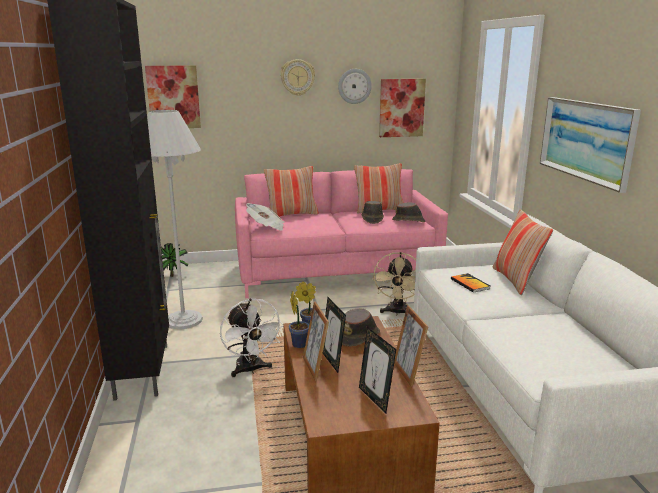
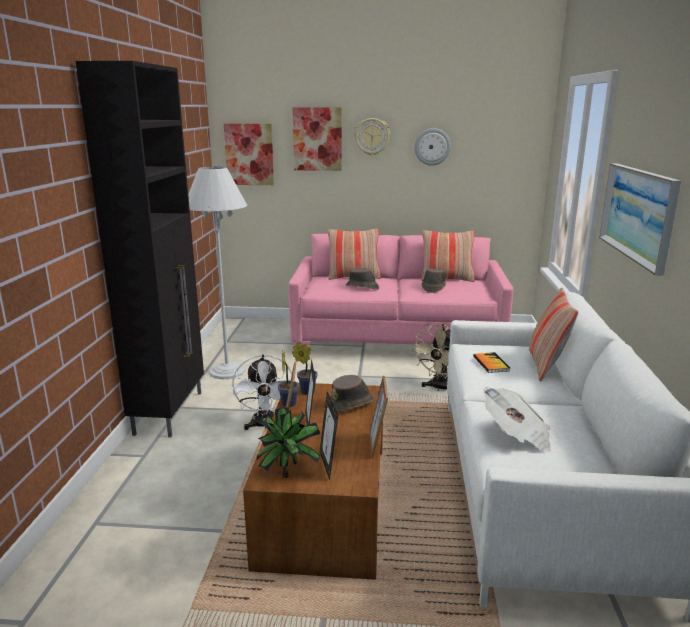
camera: 15 degrees right, 0 degrees up
potted plant [161,243,188,277] -> potted plant moved to [257,407,321,478]
newspaper [246,203,284,231] -> newspaper moved to [483,387,551,452]
picture [379,79,426,137] -> picture moved to [292,107,342,171]
brown hat [392,202,426,222] -> brown hat moved to [346,268,379,290]

